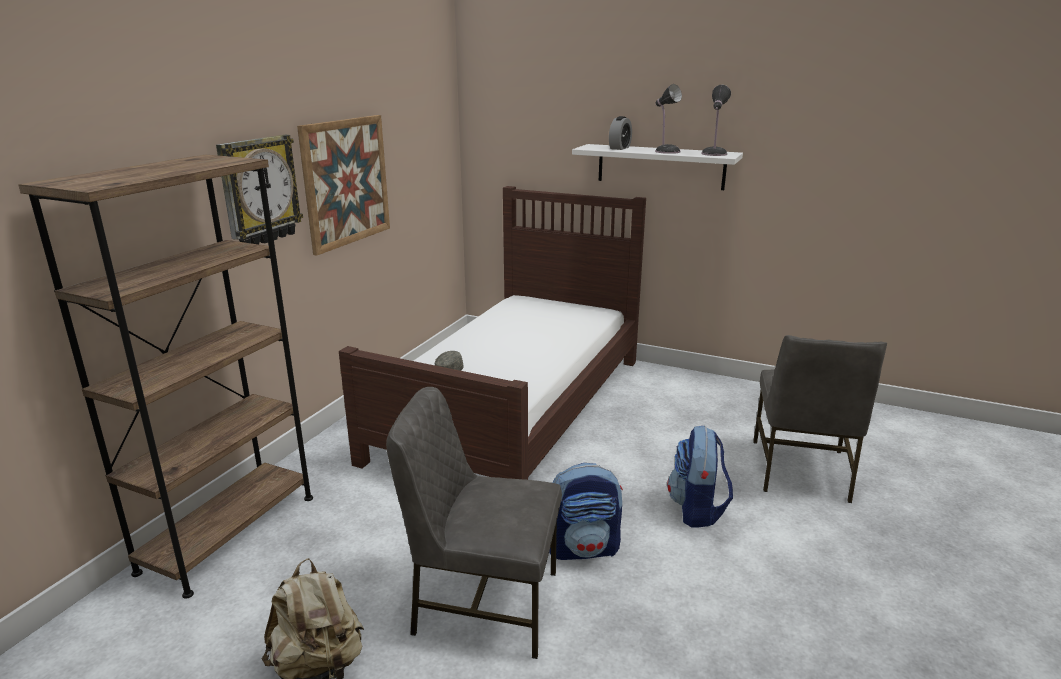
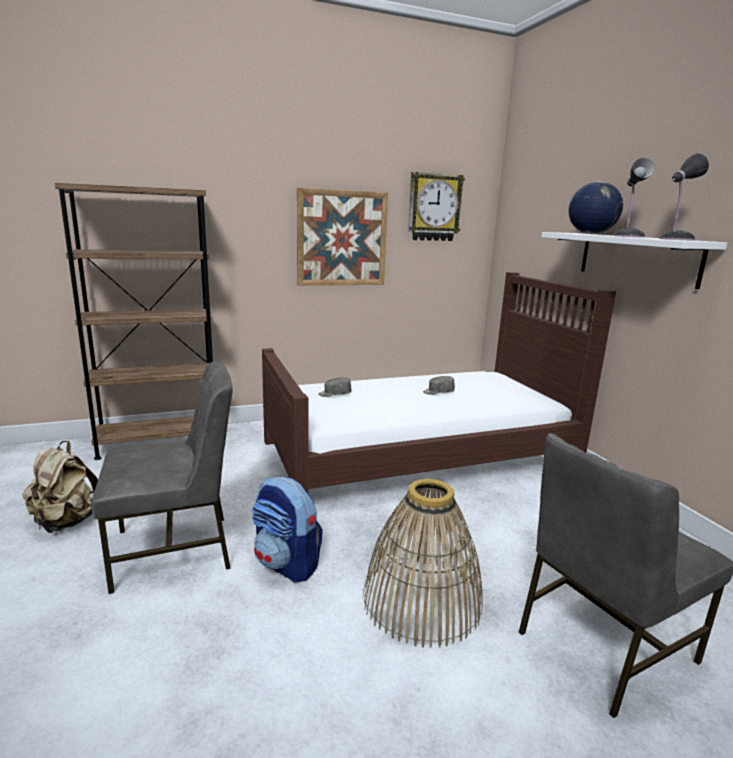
camera: 45 degrees right, 5 degrees down
wall clock [216,135,303,244] -> wall clock moved to [408,172,465,241]
grey chair [386,387,562,659] -> grey chair turned 105 degrees clockwise [91,361,233,594]
alarm clock [609,116,632,150] -> globe [568,181,623,234]
backpack [667,426,733,527] -> basket [363,479,483,648]
none -> grey cap [423,376,455,395]

